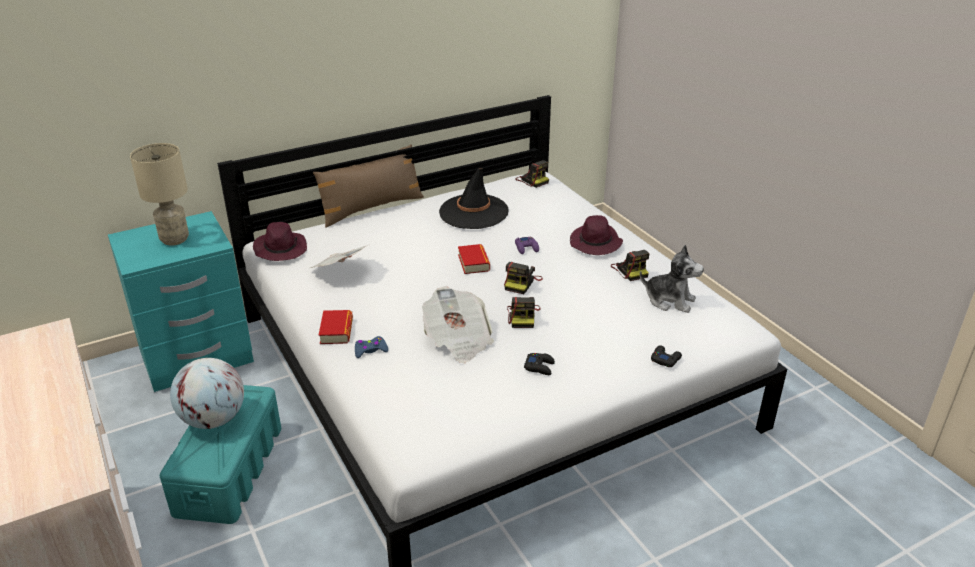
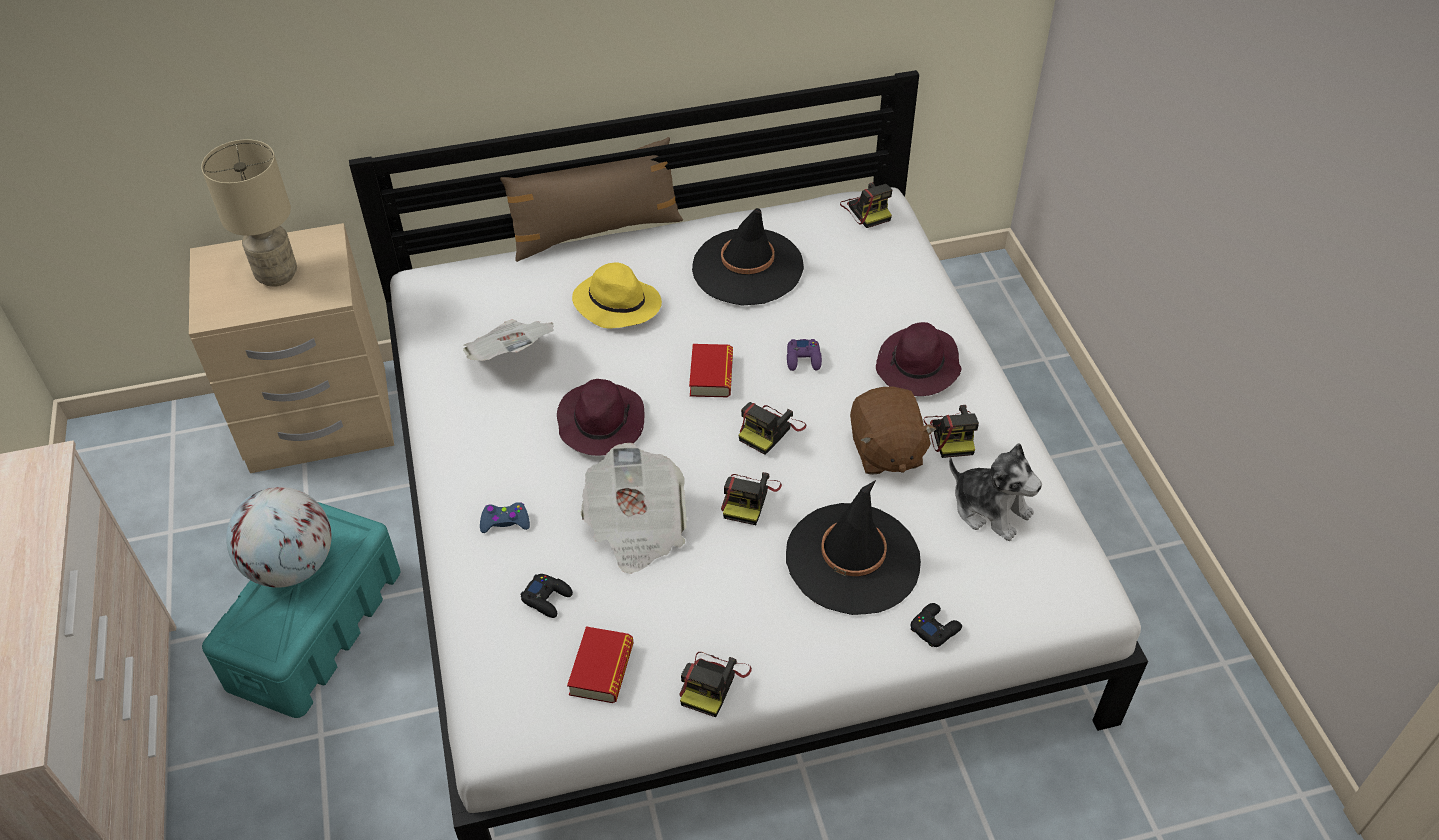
camera: 15 degrees right, 15 degrees up
turquoise nightstand [108,211,254,392] -> beige nightstand [189,223,394,473]
purple hat [253,222,307,261] -> purple hat moved to [557,379,645,456]
book [319,310,353,344] -> book moved to [567,626,634,703]
black game controller [524,353,555,375] -> black game controller moved to [520,574,573,618]
none -> yellow hat [572,262,662,329]
none -> camera [679,652,752,717]
none -> black hat [786,480,921,615]
none -> brown plush toy [850,386,936,475]

